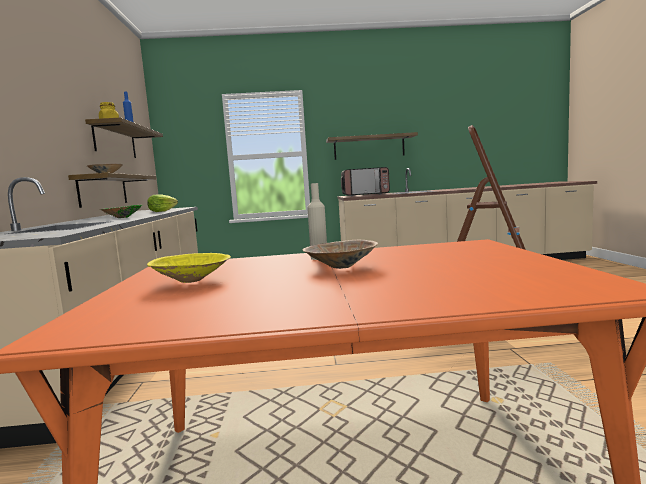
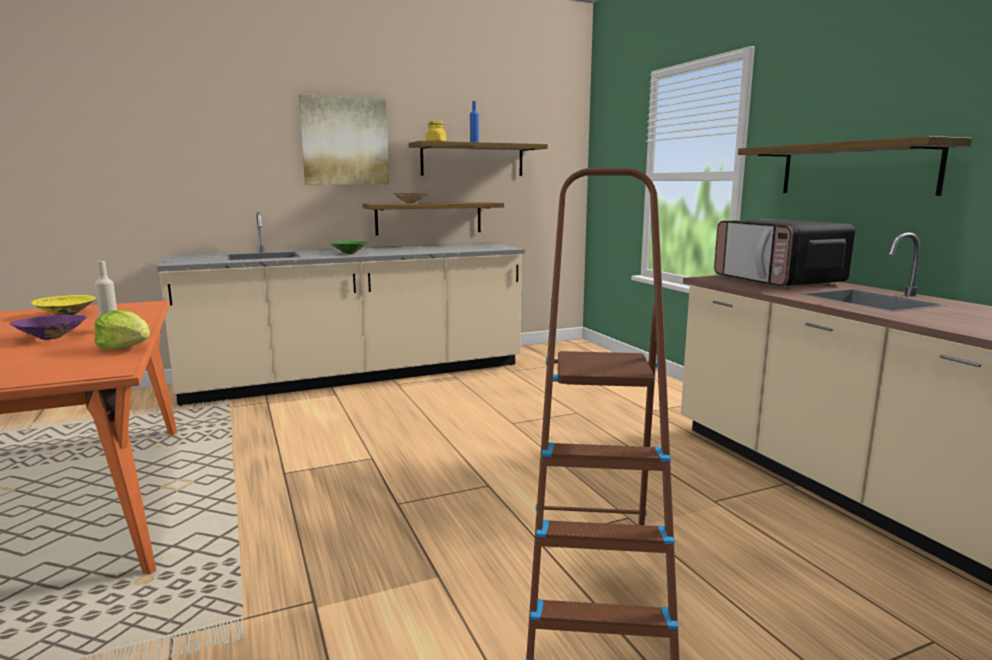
camera: 70 degrees right, 5 degrees up
lettuce [147,195,178,212] -> lettuce moved to [94,310,150,350]
beige bowl [303,240,378,269] -> purple bowl [10,315,87,340]
none -> picture [299,94,389,185]

